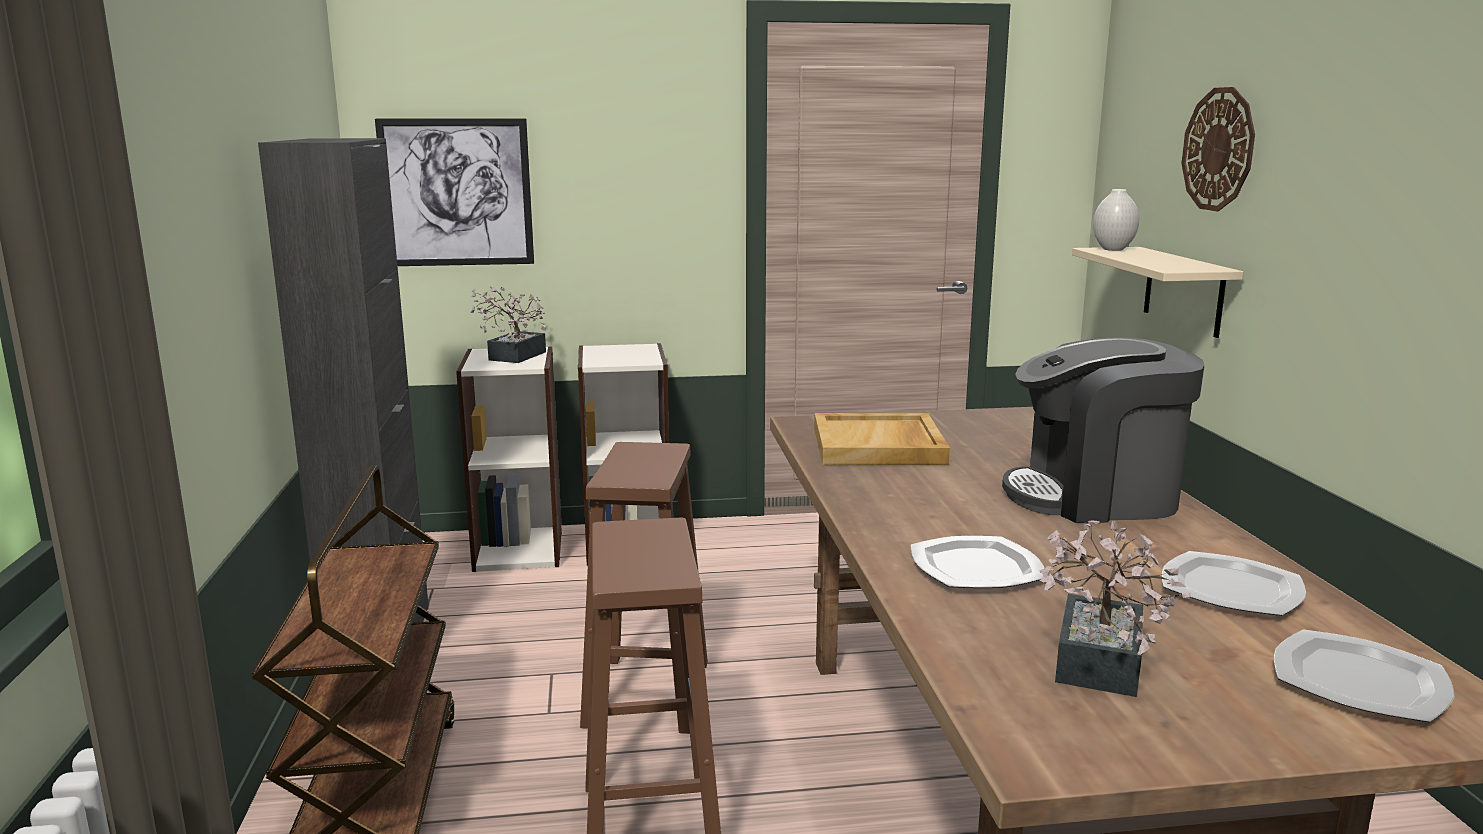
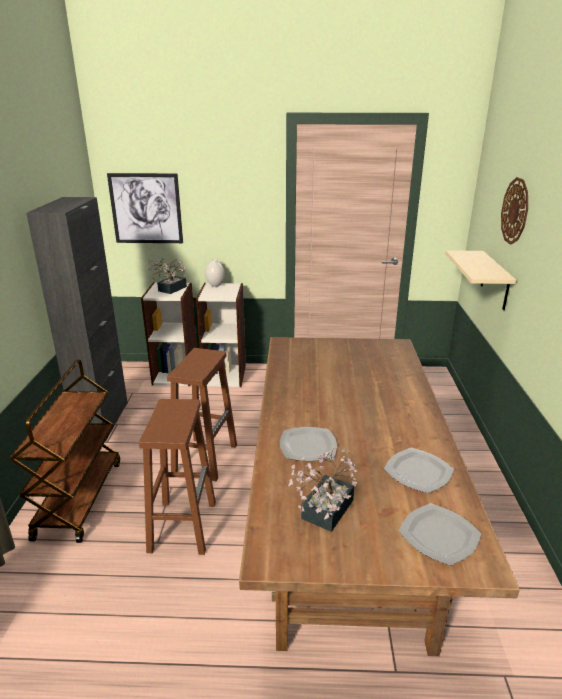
camera: 10 degrees right, 10 degrees up
beige tray [814,413,950,465] -> none
coffee machine [1002,337,1204,523] -> none
white vase [1093,189,1139,251] -> white vase moved to [205,259,225,287]

